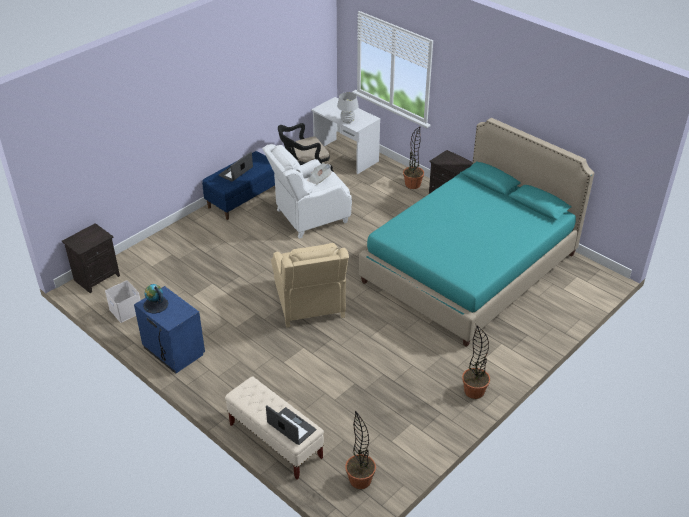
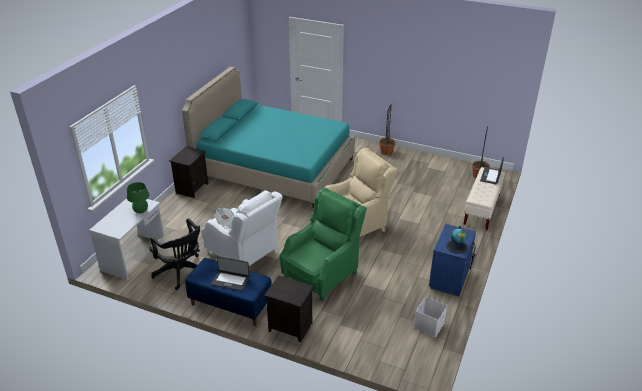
camera: 110 degrees left, 5 degrees down
black nightstand [62,223,120,293] -> black nightstand moved to [264,275,314,342]
white table lamp [337,92,359,123] -> green table lamp [127,182,149,213]
potted plant [403,127,424,189] -> none
none -> green armchair [279,188,367,301]

